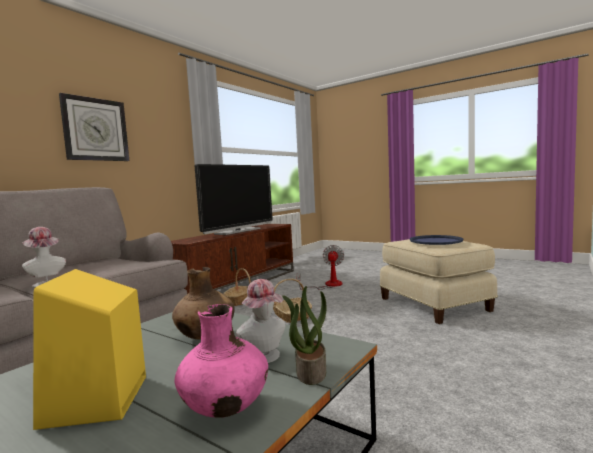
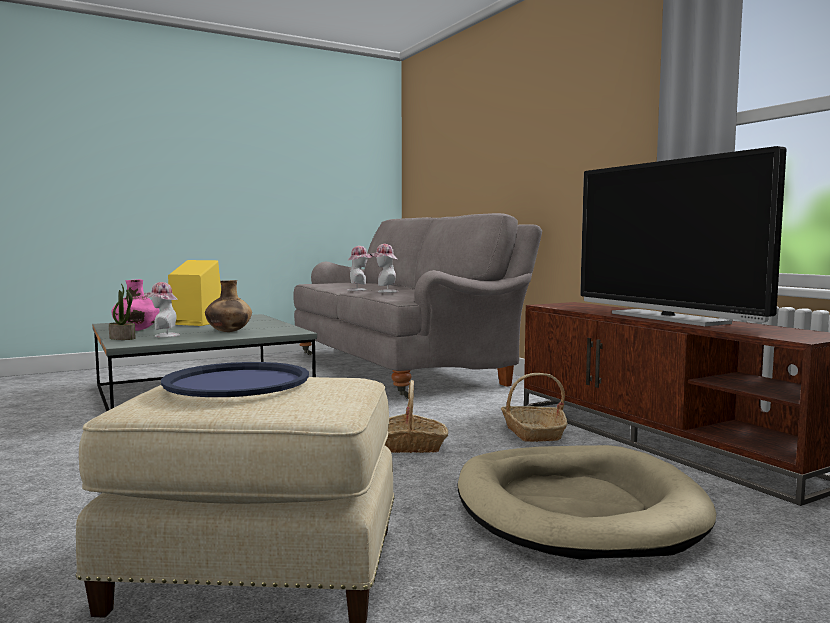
camera: 115 degrees right, 0 degrees up
wall clock [59,93,129,161] -> none
fan [296,245,344,290] -> beige dog bed [458,445,716,560]
none -> hat [370,244,399,293]

